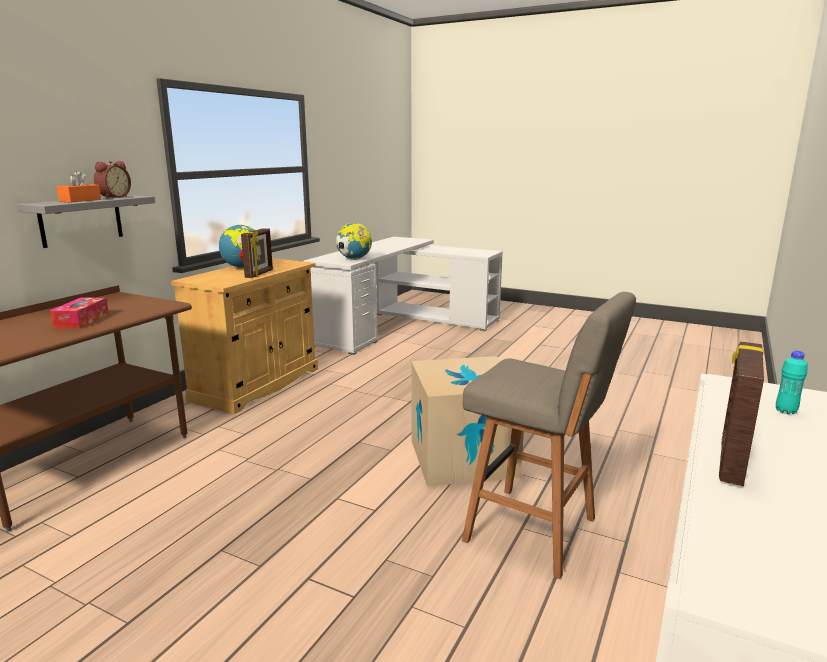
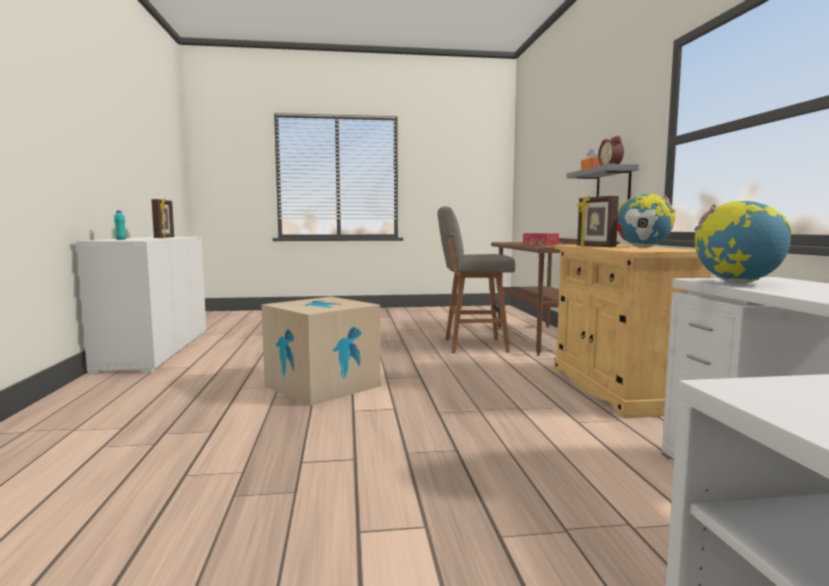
camera: 145 degrees right, 10 degrees down
grey stool [462,292,636,579] -> grey stool moved to [437,206,515,353]

